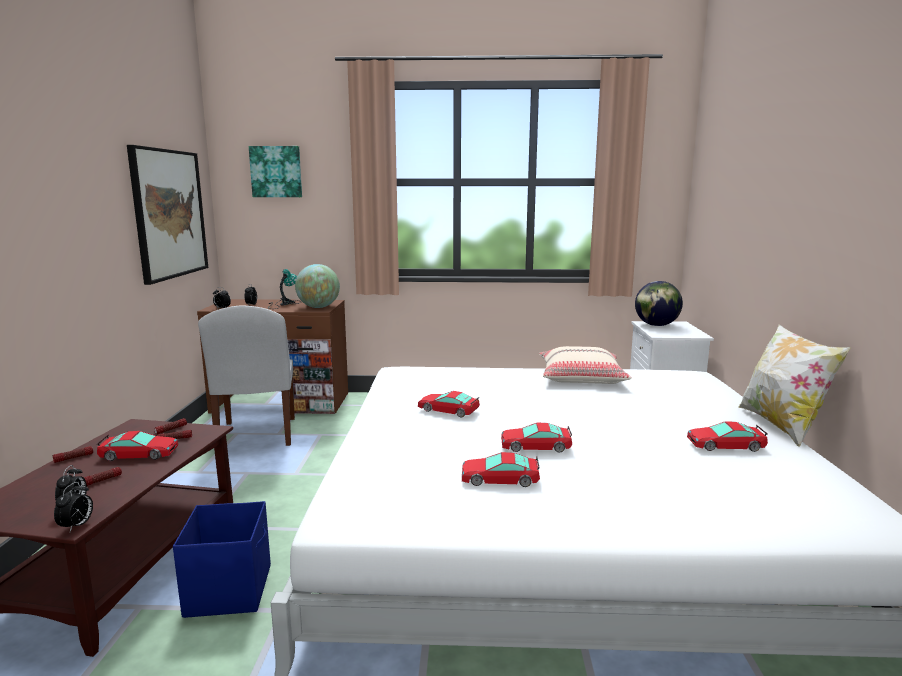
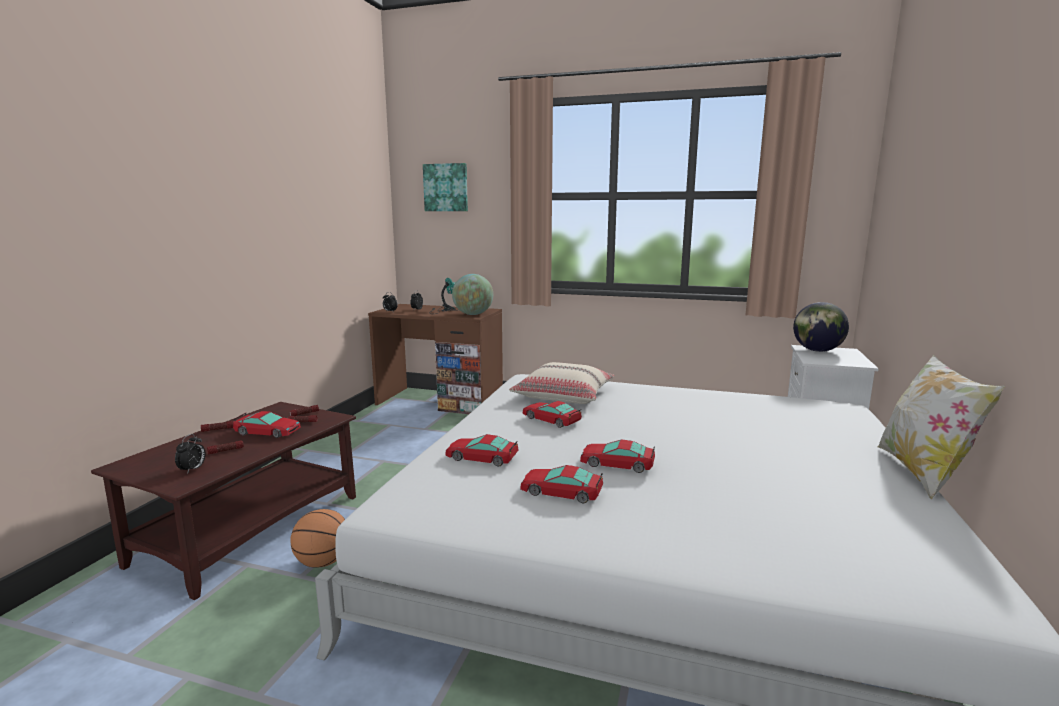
camera: 15 degrees right, 0 degrees up
alarm clock [54,482,93,532] -> none
picture [127,145,208,285] -> none
blue storage box [173,501,271,618] -> basketball [290,509,345,568]
white chair [198,306,295,446] -> none
beige pillow [539,346,632,384] -> beige pillow moved to [509,362,614,404]
toy car [687,421,768,452] -> toy car moved to [445,434,519,466]

